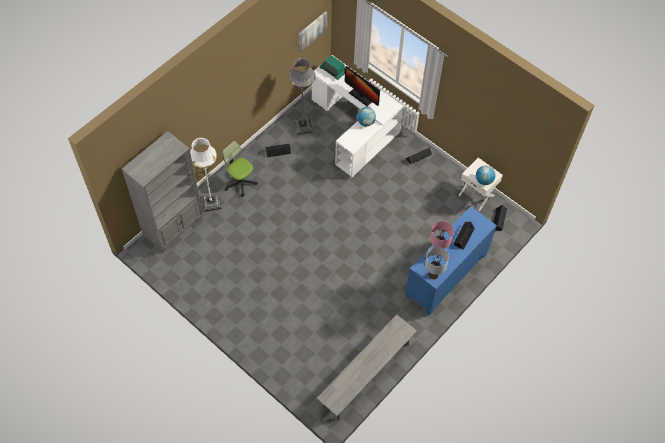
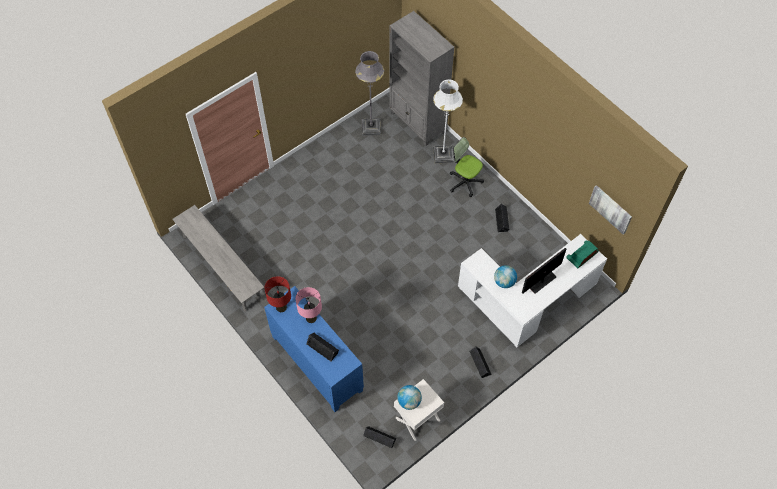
camera: 100 degrees right, 0 degrees up
office chair [223,141,258,197] -> office chair turned 105 degrees counterclockwise [450,137,484,197]
grey floor lamp [289,58,315,135] -> grey floor lamp moved to [355,51,384,136]
grey table lamp [425,247,449,279] -> red table lamp [264,276,291,312]

